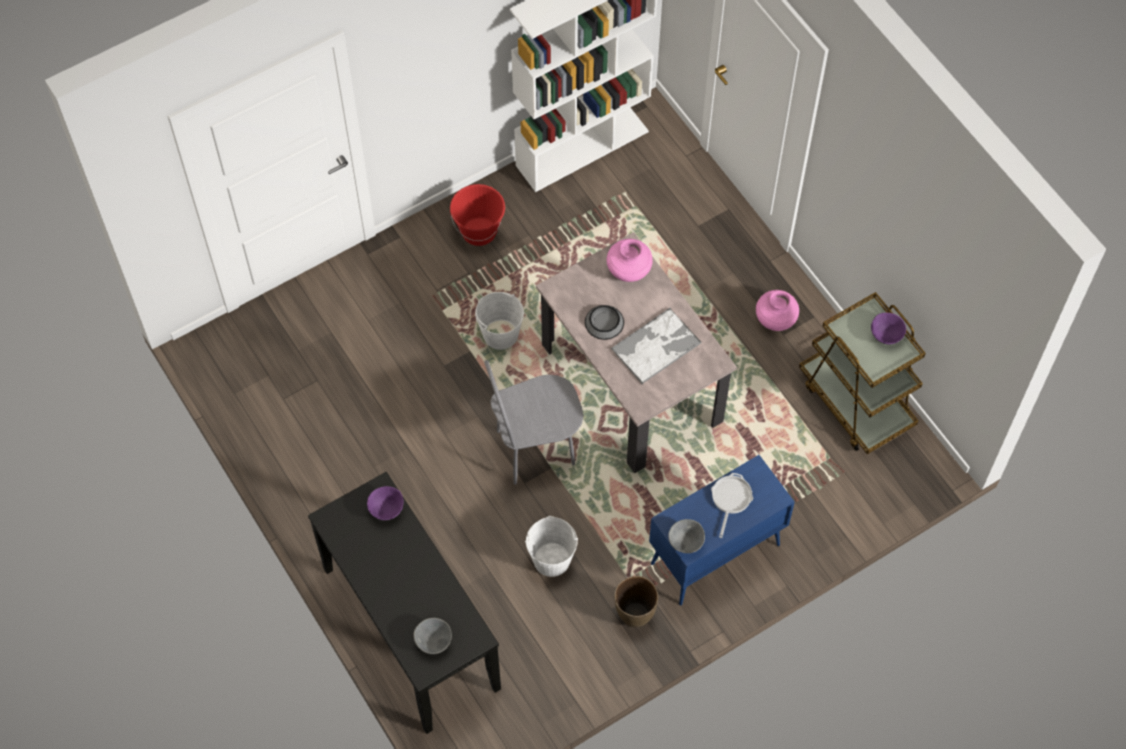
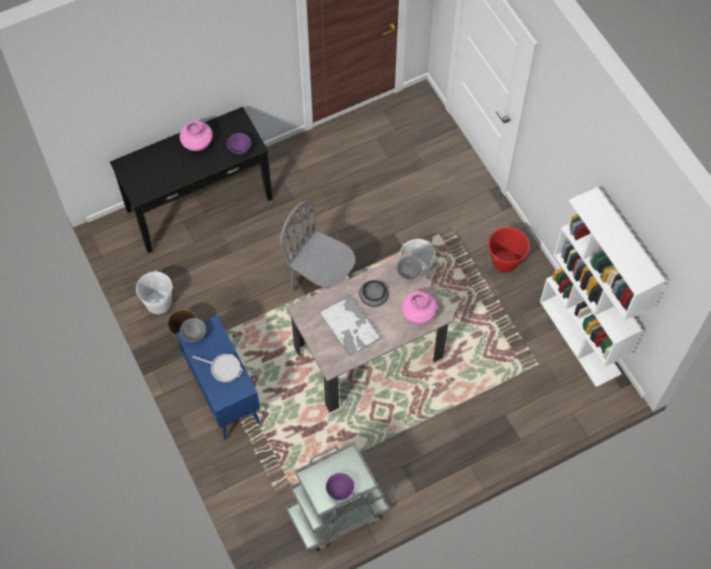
camera: 95 degrees right, 0 degrees up
grey bowl [413,618,452,654] -> grey bowl moved to [397,256,423,280]
grey chair [484,360,584,485] -> grey chair turned 45 degrees counterclockwise [280,200,355,293]
white bucket [525,516,578,577] -> white bucket moved to [136,270,173,314]
pink vase [756,290,799,331] -> pink vase moved to [180,121,213,151]
brown cart [799,292,926,454] -> grey cart [286,442,390,552]

